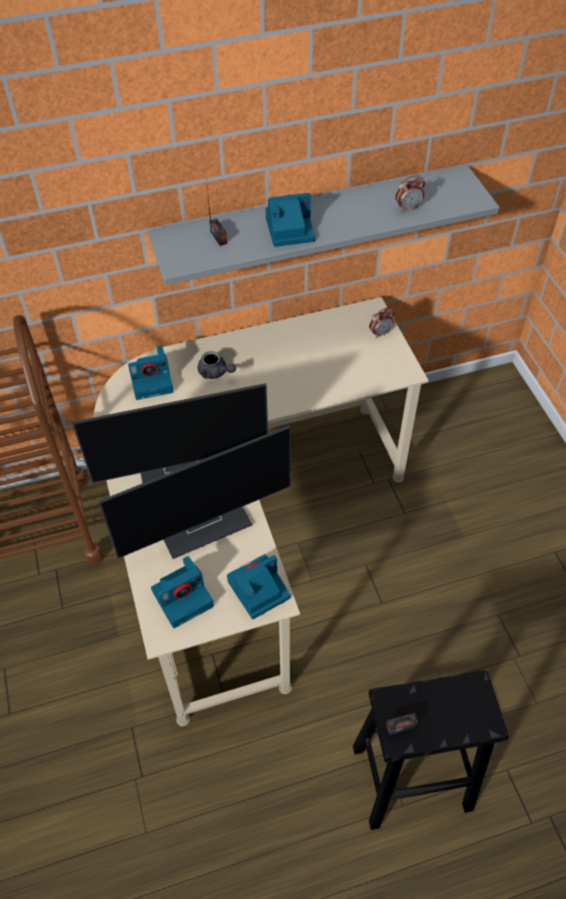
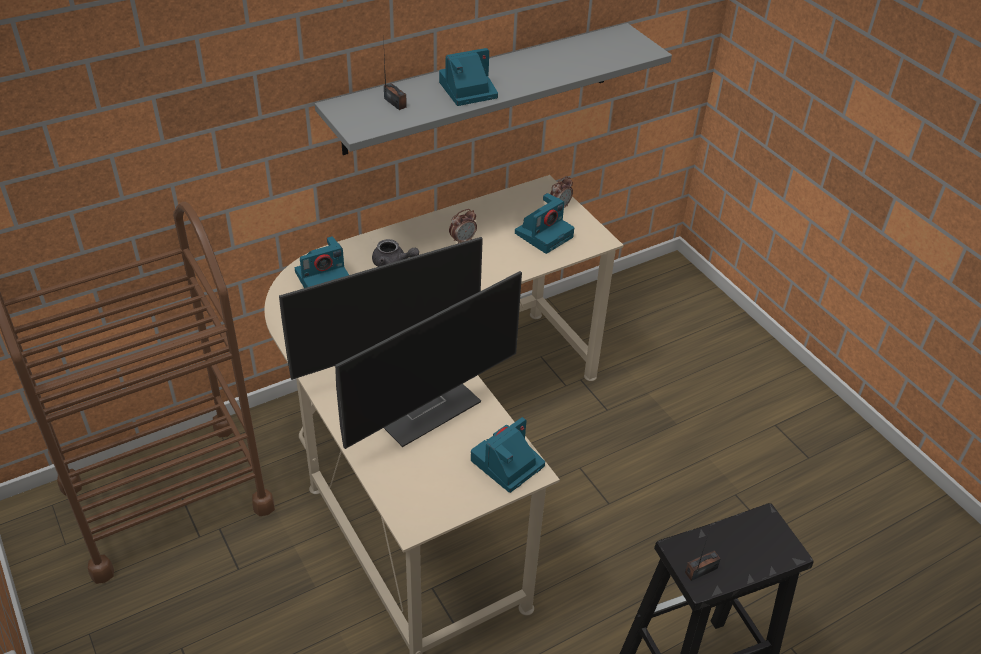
camera: 15 degrees left, 10 degrees down
camera [151,556,214,628] -> camera moved to [515,193,574,254]
alarm clock [395,175,425,213] -> alarm clock moved to [449,209,477,243]

